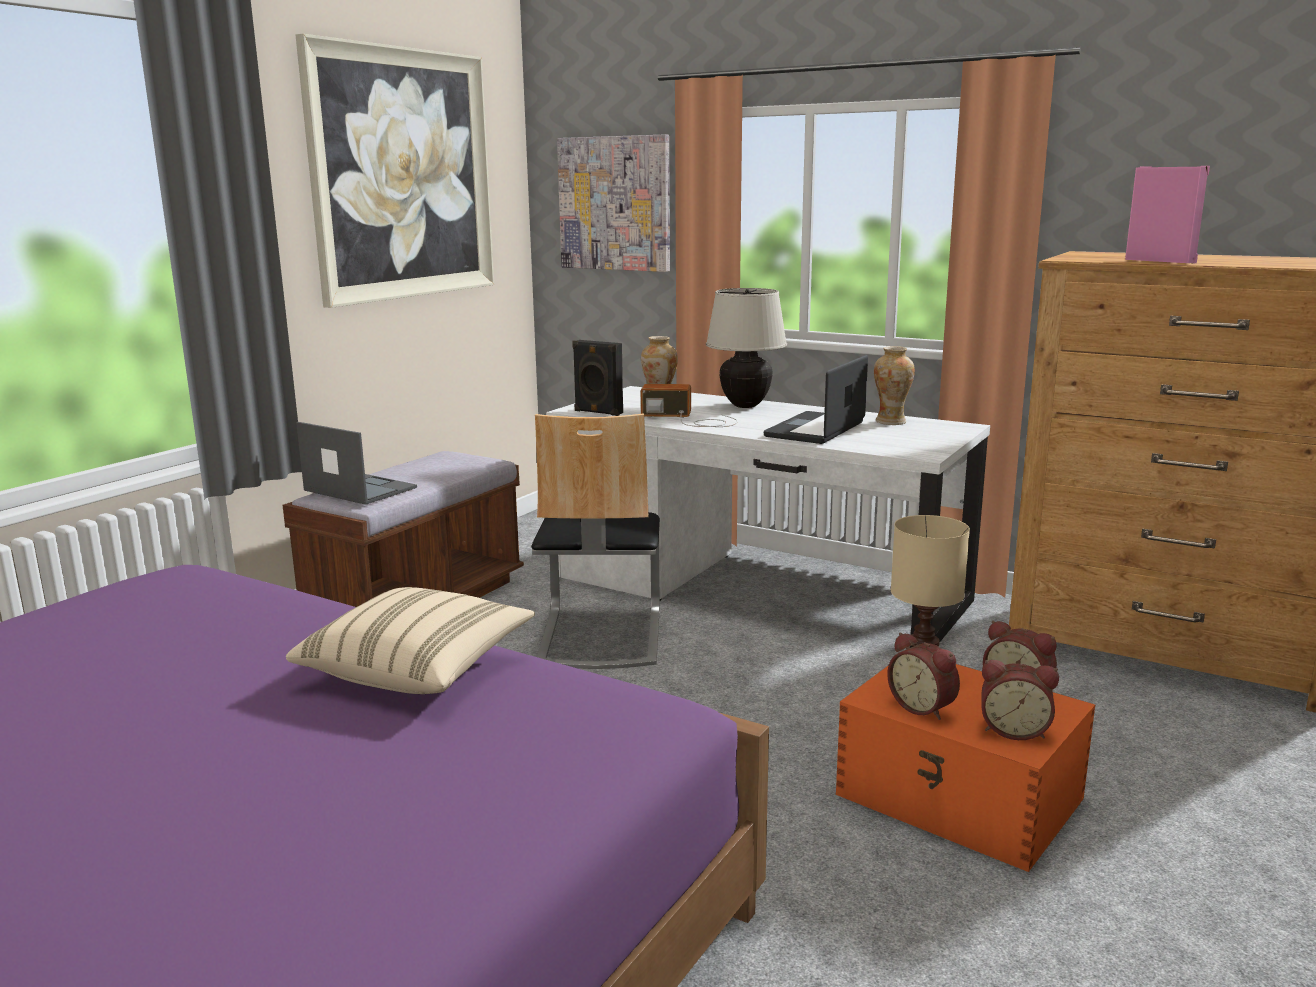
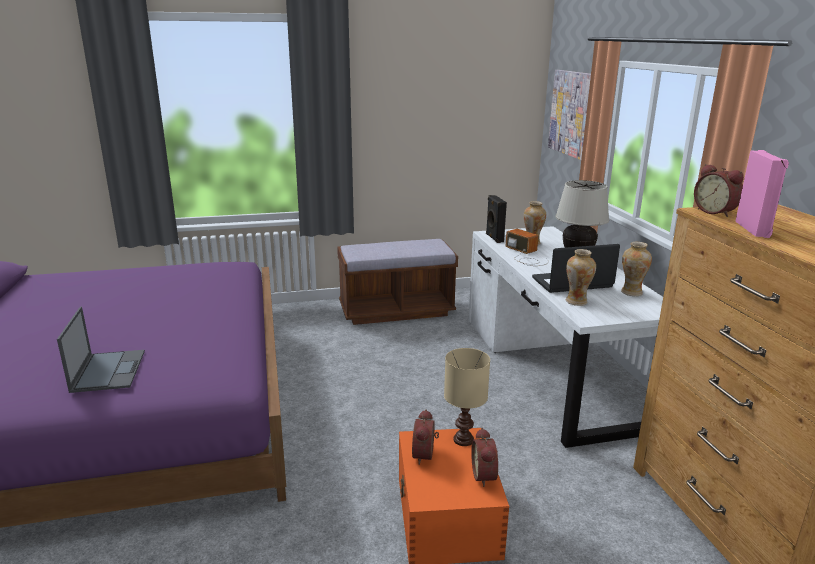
camera: 45 degrees right, 5 degrees up
beige pillow [286,587,535,694] -> none
picture [296,34,494,308] -> none
laptop [296,422,417,505] -> laptop moved to [57,307,145,393]
chair [531,413,660,669] -> none
alarm clock [982,660,1059,740] -> alarm clock moved to [694,164,744,217]
none -> vase [566,249,596,306]

